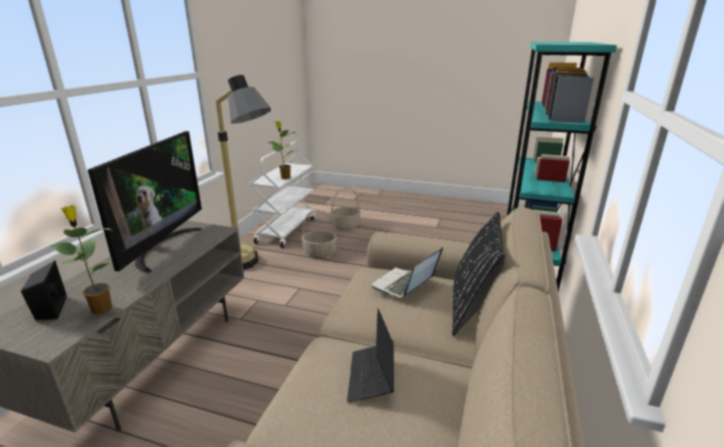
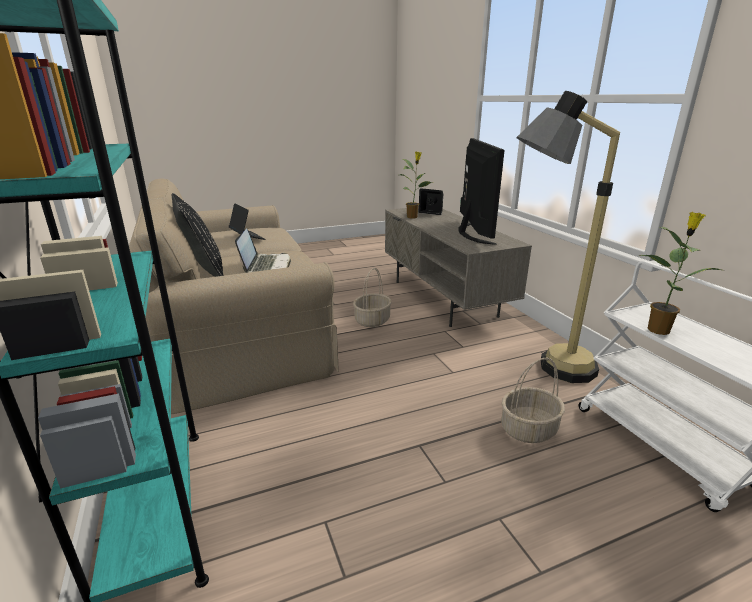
camera: 140 degrees right, 0 degrees up
television [88,131,202,273] -> television turned 150 degrees counterclockwise [458,138,505,245]
basket [330,188,361,230] -> basket moved to [353,268,392,327]

